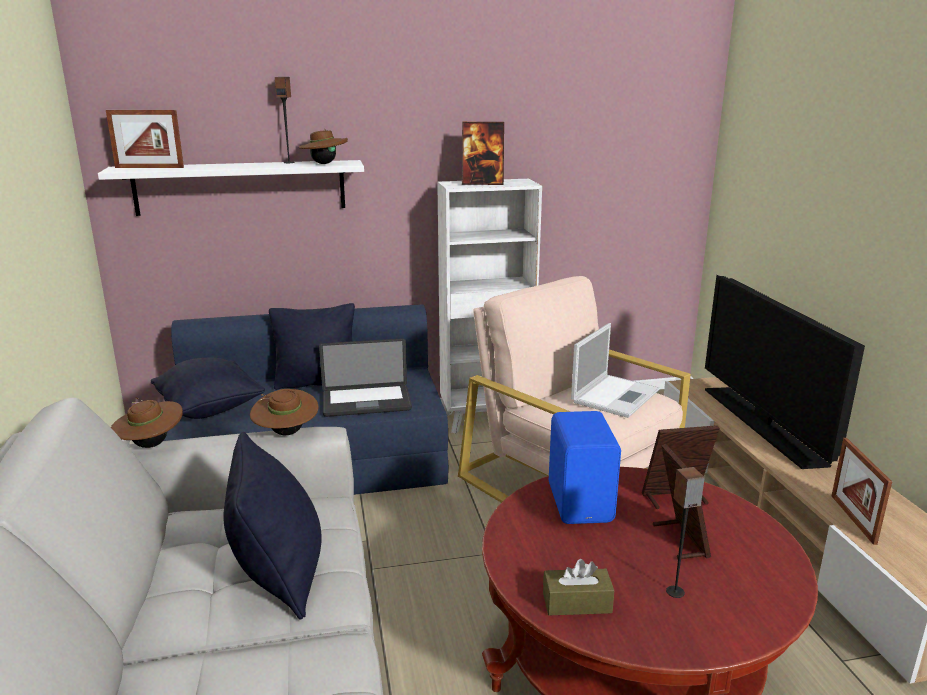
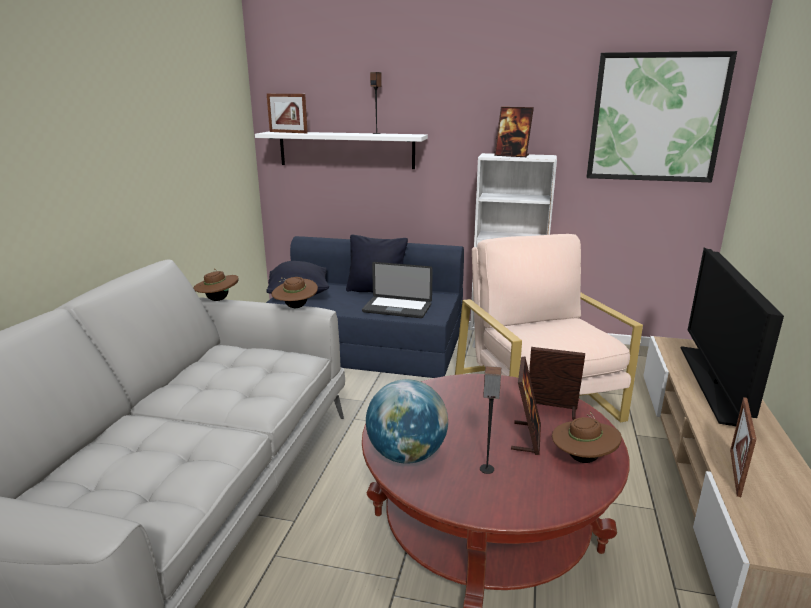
camera: 25 degrees right, 0 degrees up
black pillow [223,432,322,619] -> none
brown hat [298,129,348,164] -> brown hat moved to [552,412,622,463]
brown tissue box [543,559,614,615] -> globe [366,379,448,464]
blue speaker [549,411,621,524] -> none
laptop [571,323,660,418] -> none
none -> picture [587,51,737,182]

